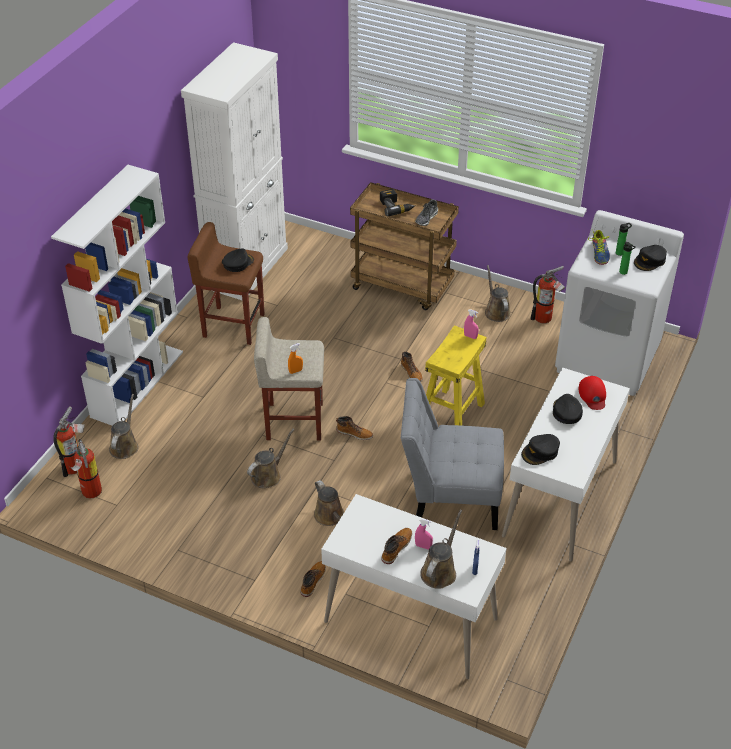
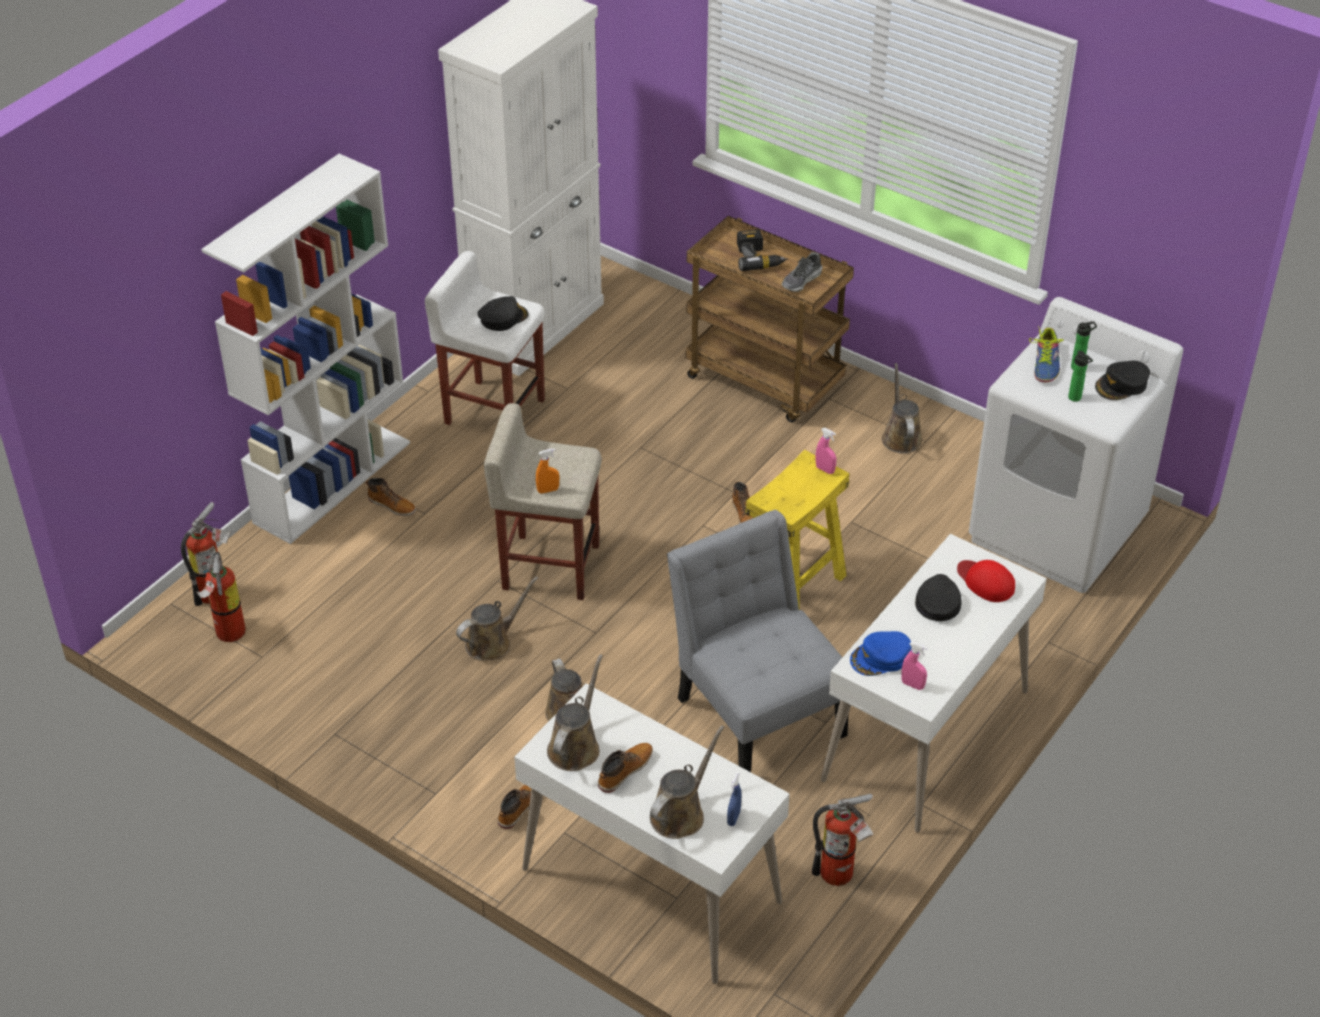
camera: 10 degrees right, 0 degrees up
brown watering can [109,394,139,459] -> brown watering can moved to [547,654,603,771]
brown stool [188,222,264,345] -> white stool [425,251,545,425]
boot [336,416,373,440] -> boot moved to [366,478,416,516]
grey chair [401,378,504,530] -> grey chair turned 45 degrees clockwise [667,510,848,772]
pink spray bottle [415,518,433,549] -> pink spray bottle moved to [902,642,927,690]
black cap [521,434,560,465] -> blue cap [850,631,912,676]
fire extinguisher [530,266,566,323] -> fire extinguisher moved to [812,794,873,886]
red cap [579,376,606,410] -> red cap turned 135 degrees clockwise [957,560,1015,602]

